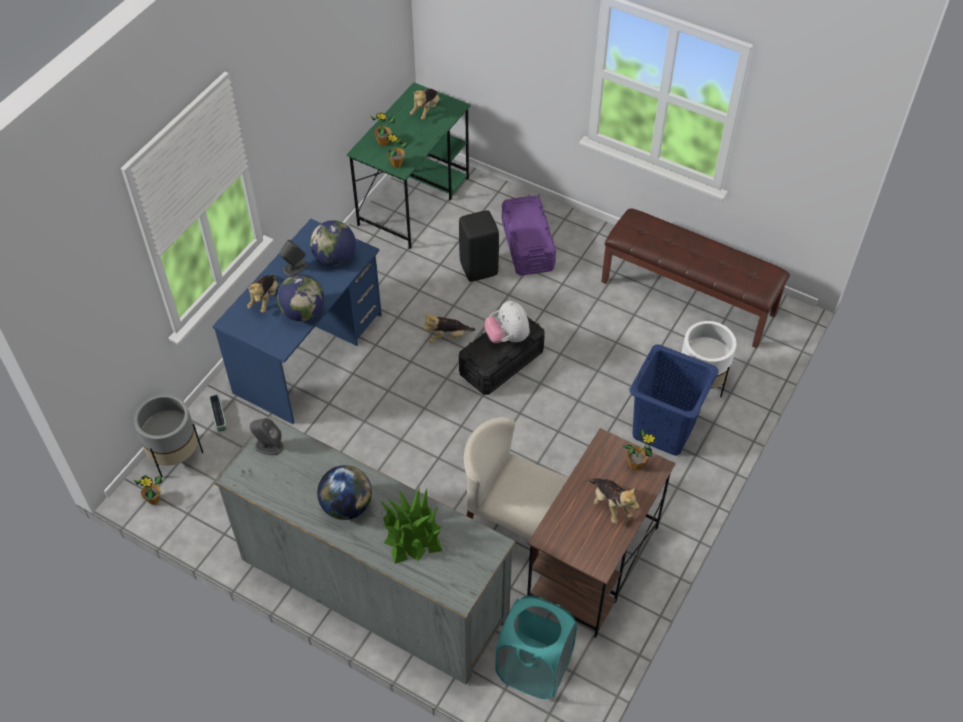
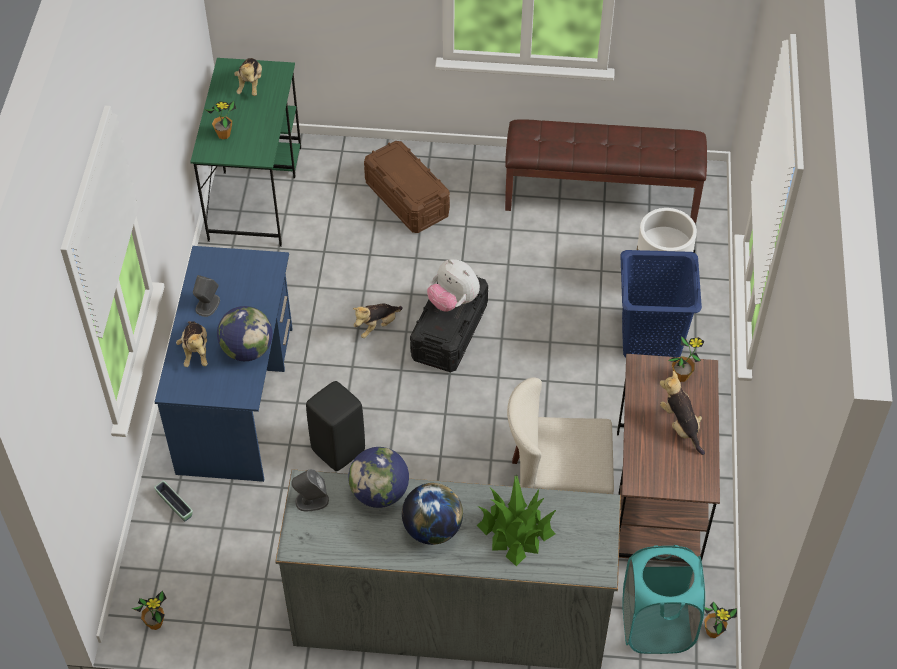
camera: 25 degrees left, 0 degrees up
grey planter [134,394,203,477] -> none
globe [310,220,356,266] -> globe moved to [348,447,409,508]
potted plant [387,134,408,168] -> potted plant moved to [704,602,737,638]
black stool [459,210,499,282] -> black stool moved to [306,381,365,471]
purple storage box [502,195,556,276] -> brown storage box [364,141,450,233]
plush toy [588,478,639,523] -> plush toy turned 150 degrees counterclockwise [660,371,705,455]

